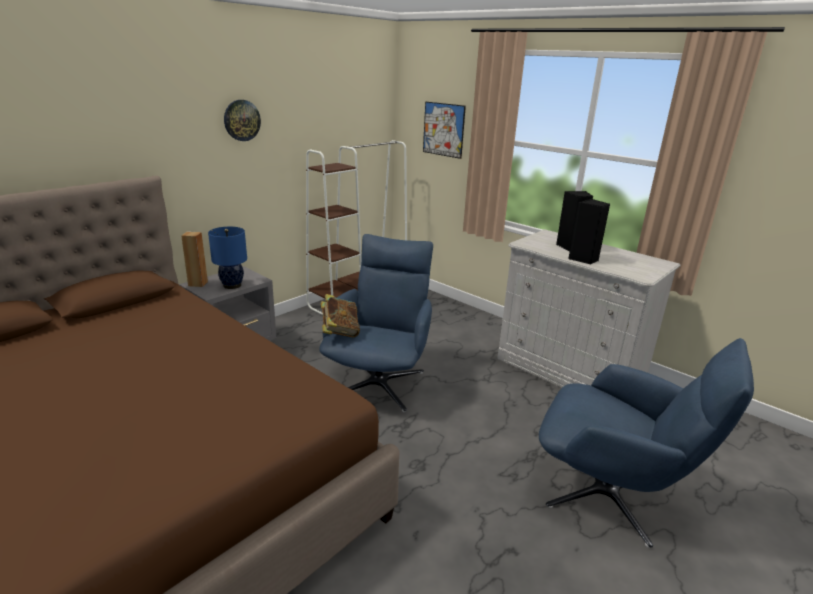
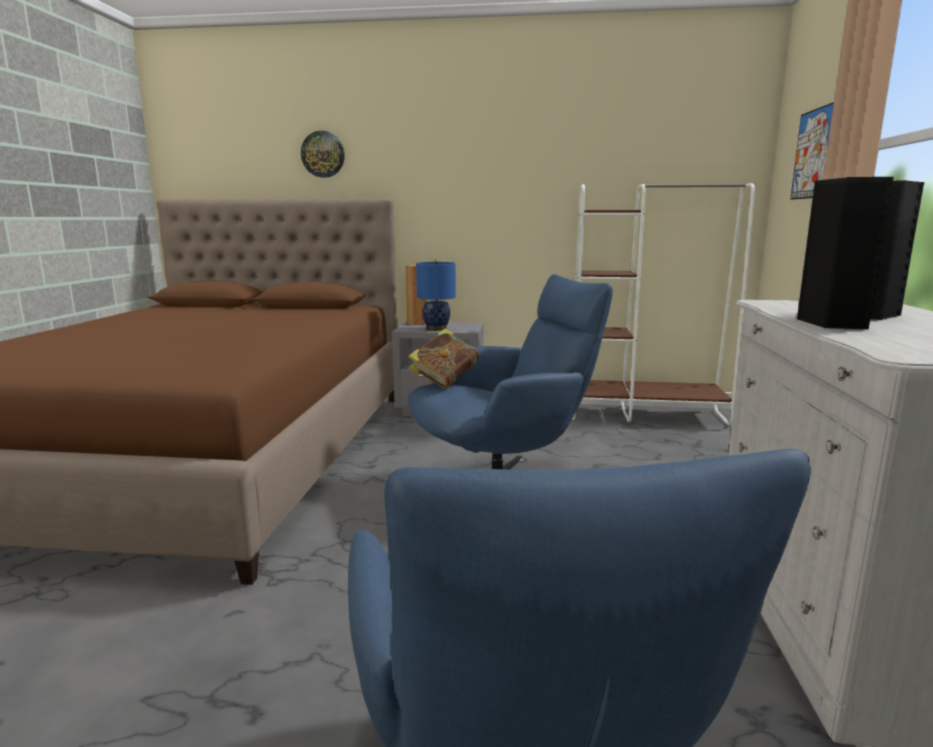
camera: 55 degrees right, 10 degrees down
wall clock [224,100,261,141] -> wall clock moved to [301,131,345,178]

